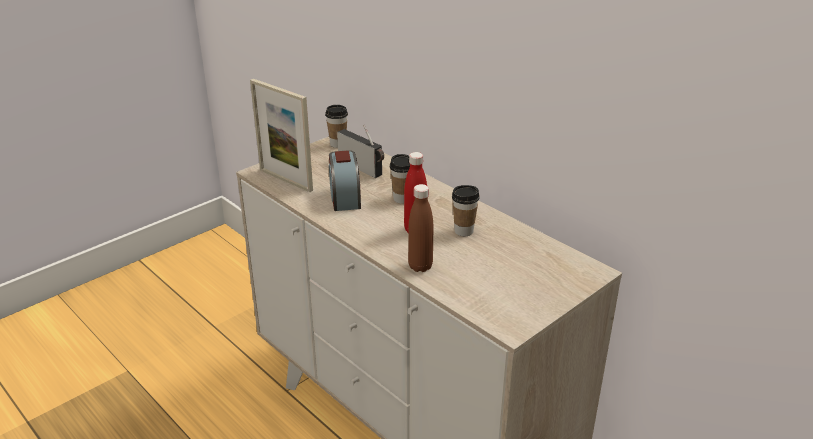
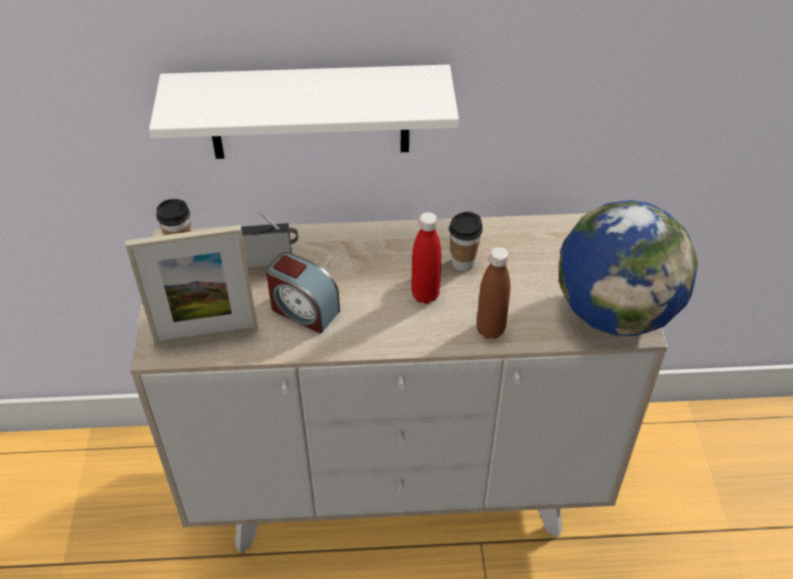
camera: 50 degrees left, 15 degrees up
cup [390,154,410,204] -> none
none -> white shelf [149,65,459,159]
none -> globe [559,200,698,336]

